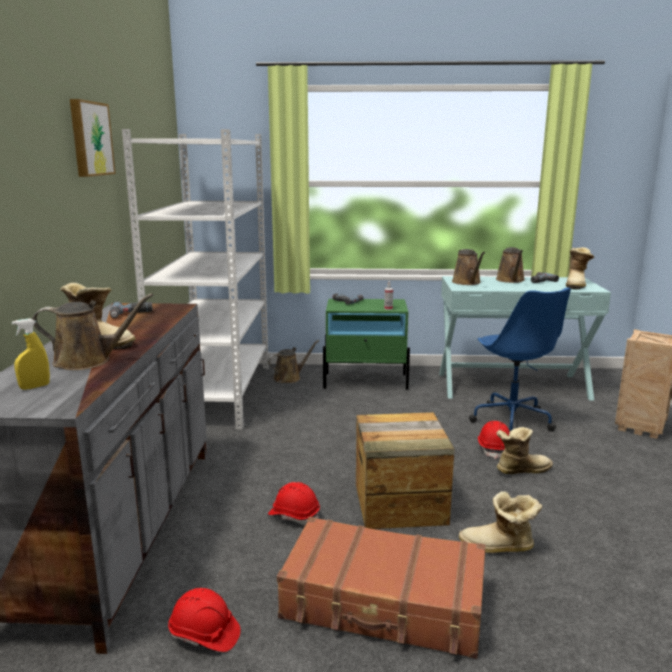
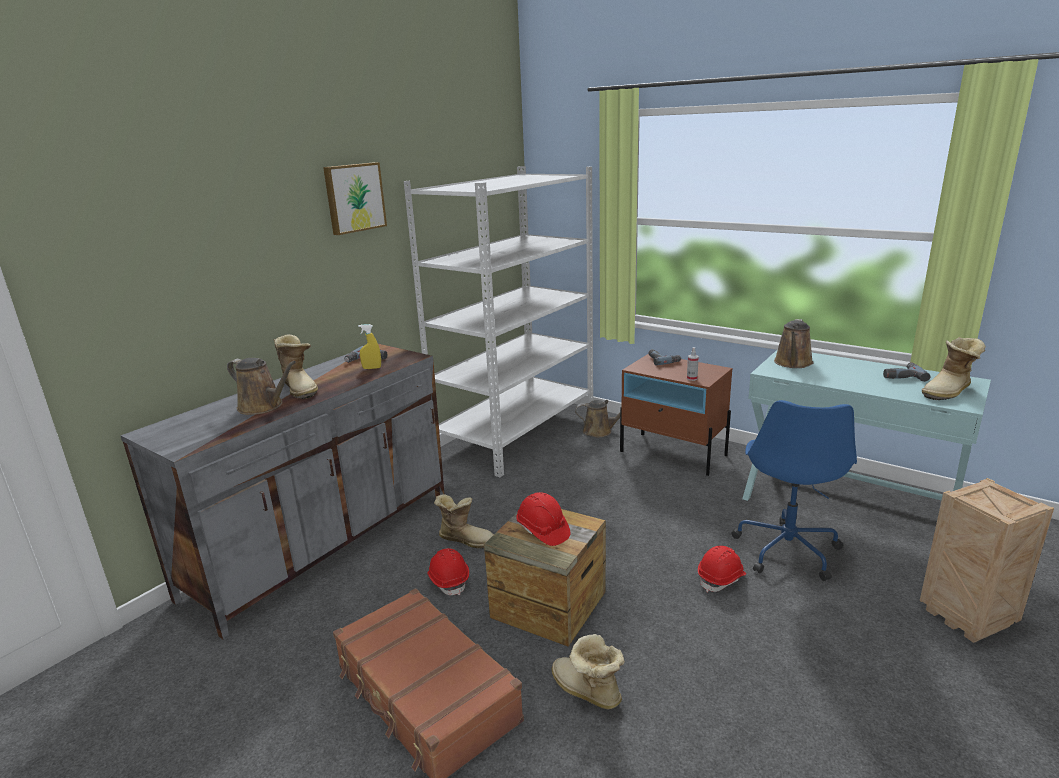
camera: 35 degrees right, 5 degrees up
yellow spray bottle [12,318,50,390] -> yellow spray bottle moved to [358,324,381,369]
red hard hat [168,588,241,652] -> red hard hat moved to [516,492,571,546]
green nightstand [323,299,410,390] -> brown nightstand [620,354,732,476]
brown watering can [496,247,525,283] -> none
boot [496,427,553,474] -> boot moved to [434,494,494,549]

